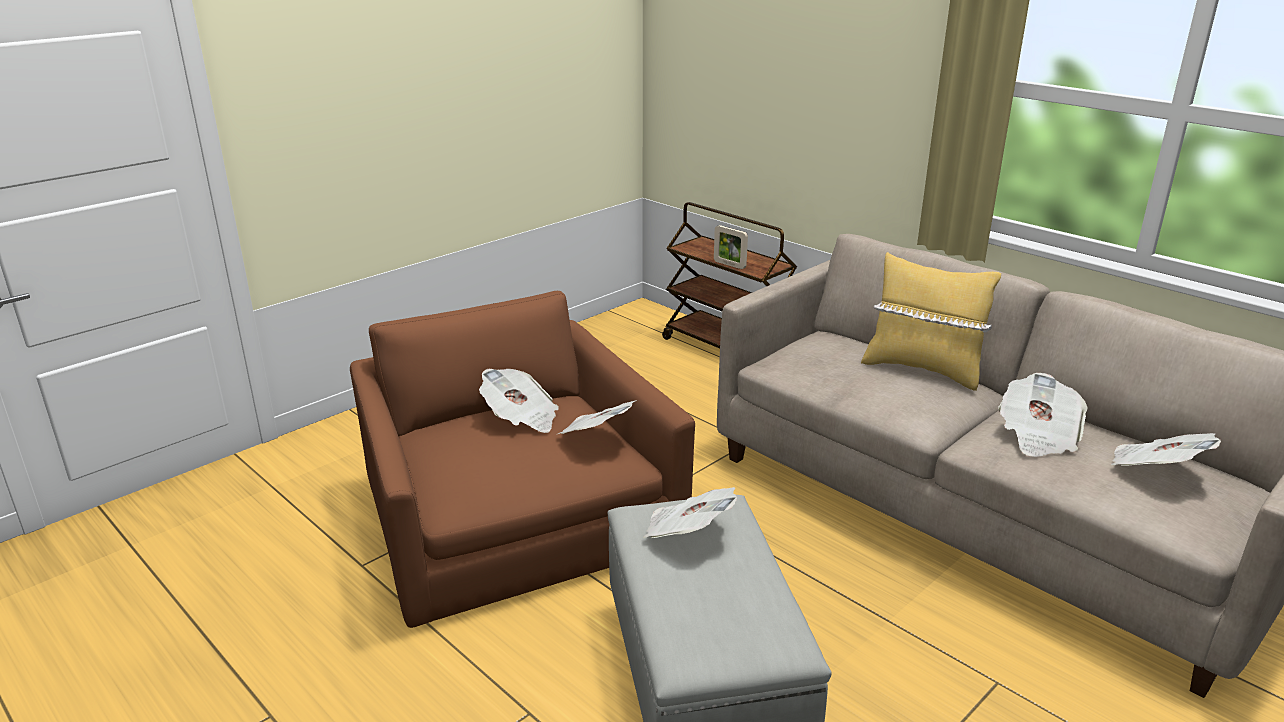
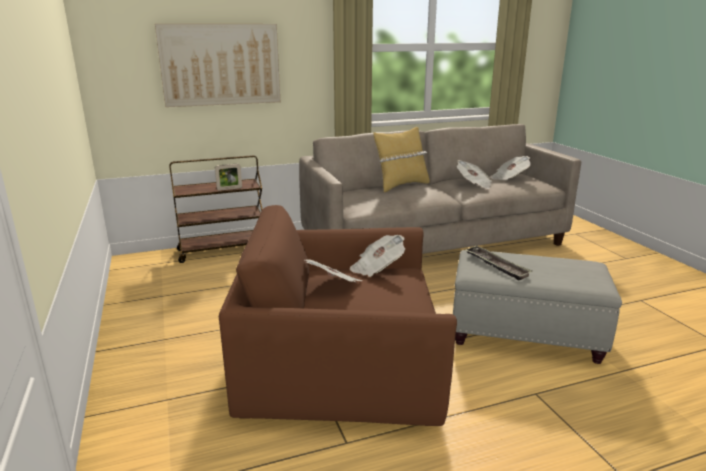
camera: 65 degrees left, 5 degrees down
newspaper [643,487,737,538] -> tray [465,246,532,281]
none -> picture [155,24,280,107]

